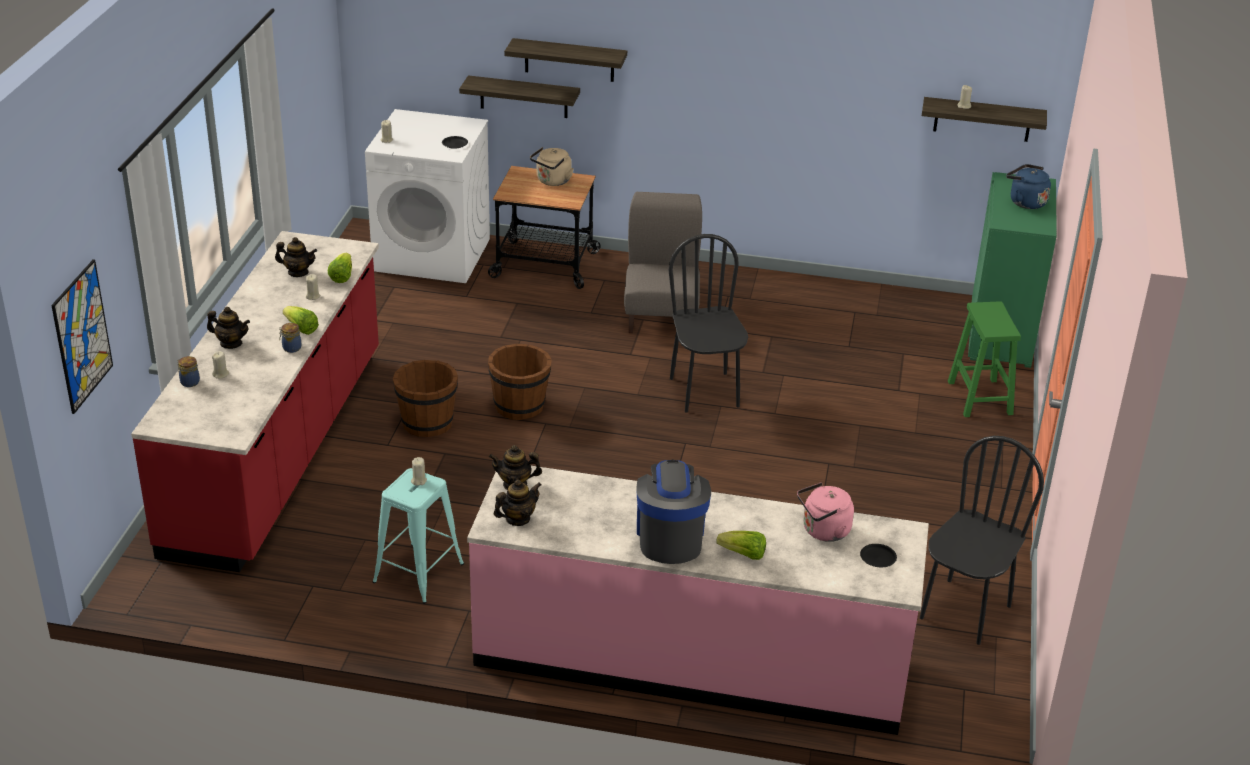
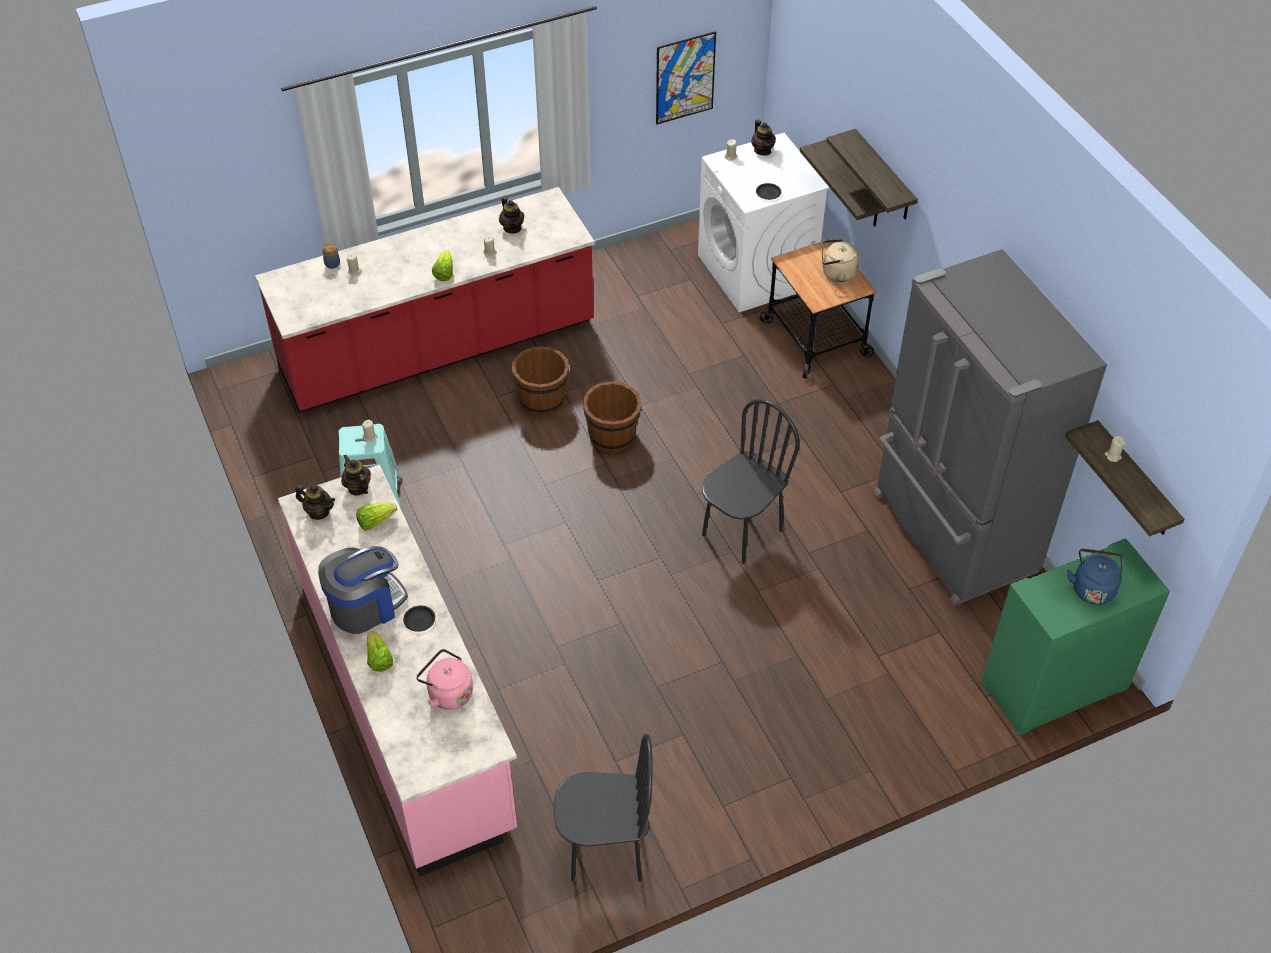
camera: 55 degrees right, 15 degrees up
picture [51,259,113,414] -> picture moved to [656,31,716,124]
teapot [207,307,250,349] -> teapot moved to [751,119,776,156]
jar [279,323,301,353] -> none
lettuce [328,252,352,283] -> lettuce moved to [356,502,397,531]
grey chair [624,192,702,333] -> none
black plate [860,544,897,567] -> black plate moved to [403,605,435,632]
green stool [948,302,1021,417] -> none
none -> grey fridge [873,249,1107,606]

